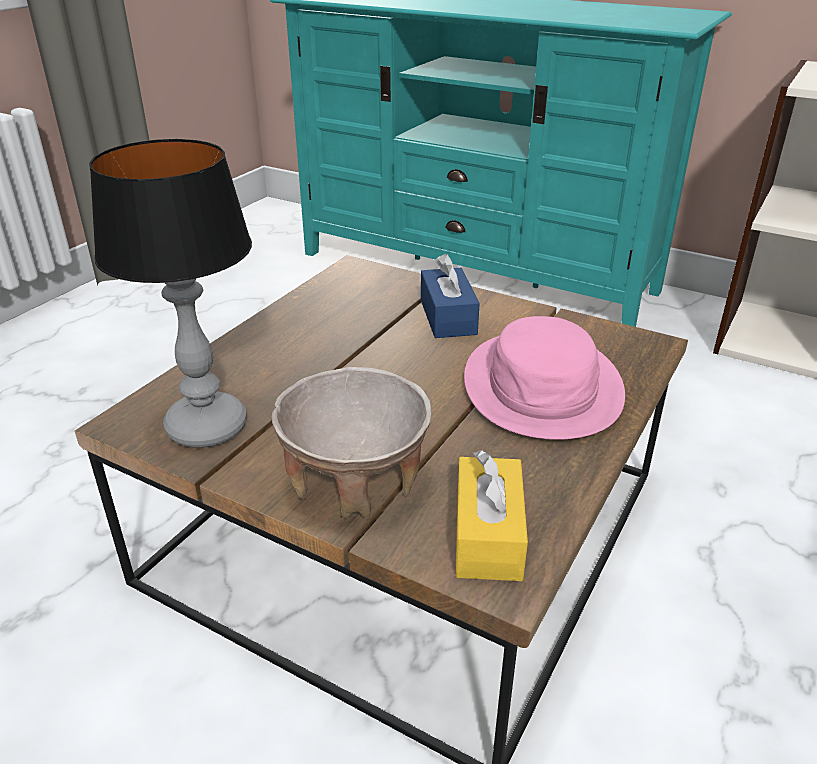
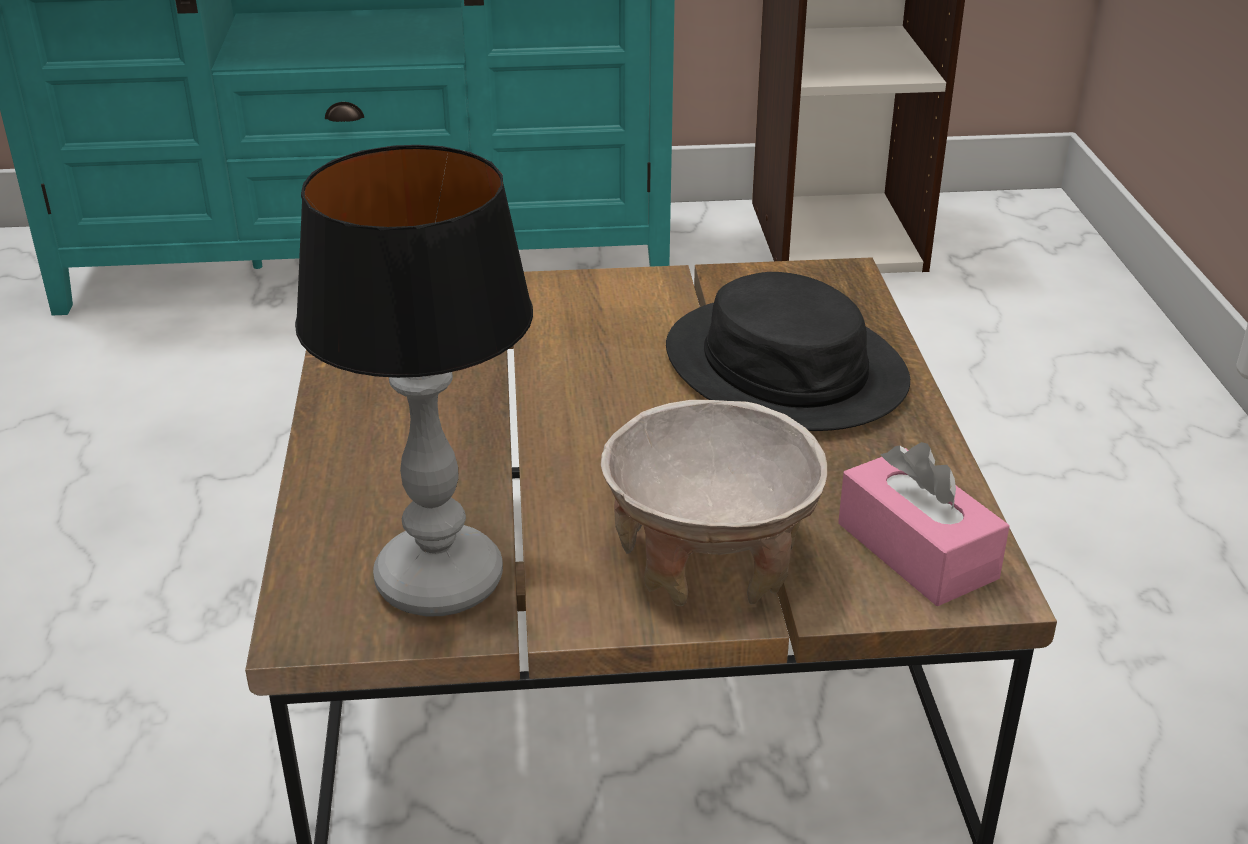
camera: 35 degrees left, 0 degrees up
blue tissue box [421,253,480,338] -> none
yellow tissue box [455,450,528,581] -> pink tissue box [838,442,1010,606]
pink hat [464,316,625,440] -> black hat [666,272,910,431]

